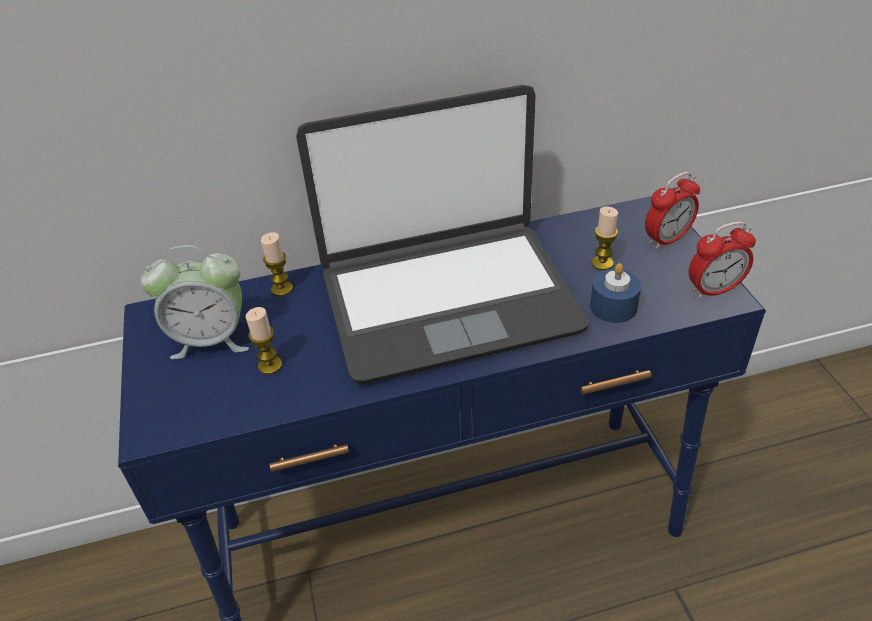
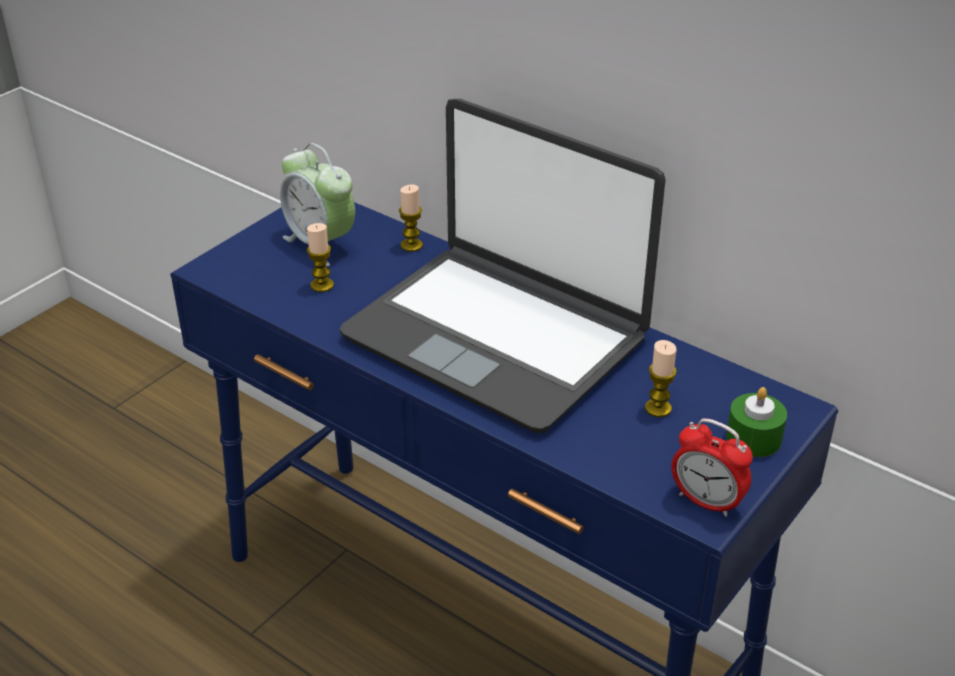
camera: 50 degrees right, 5 degrees down
blue candle [590,263,641,323] -> none
alarm clock [645,172,700,249] -> green candle [726,387,787,457]

